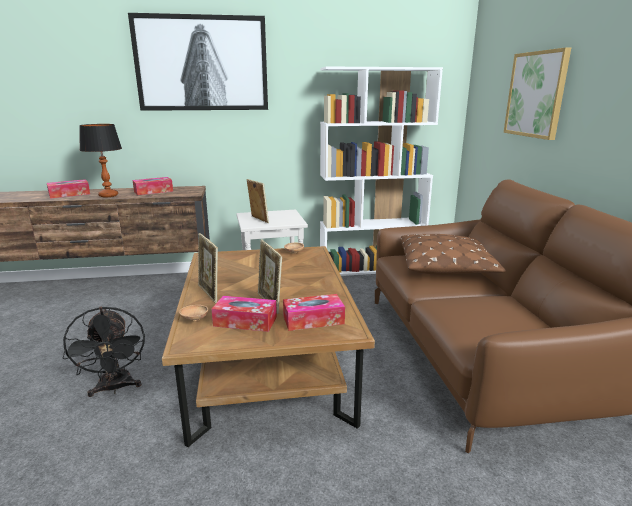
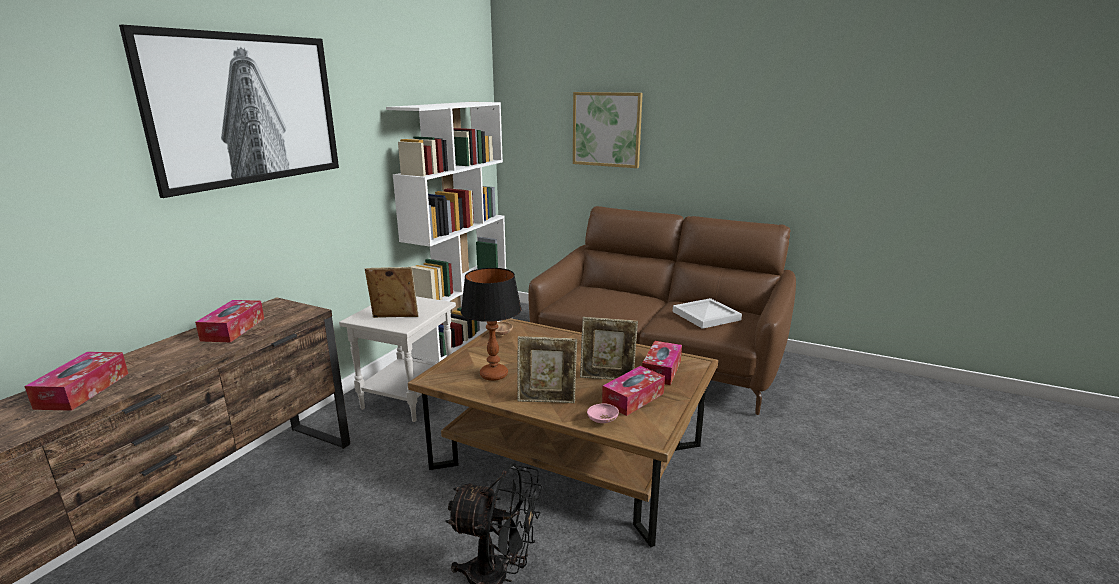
camera: 55 degrees left, 0 degrees up
table lamp [79,124,122,198] -> table lamp moved to [461,268,521,381]
brown bowl [179,305,208,321] -> pink bowl [587,403,619,423]
brown pillow [401,234,506,274] -> none
none -> white tray [673,298,742,329]

